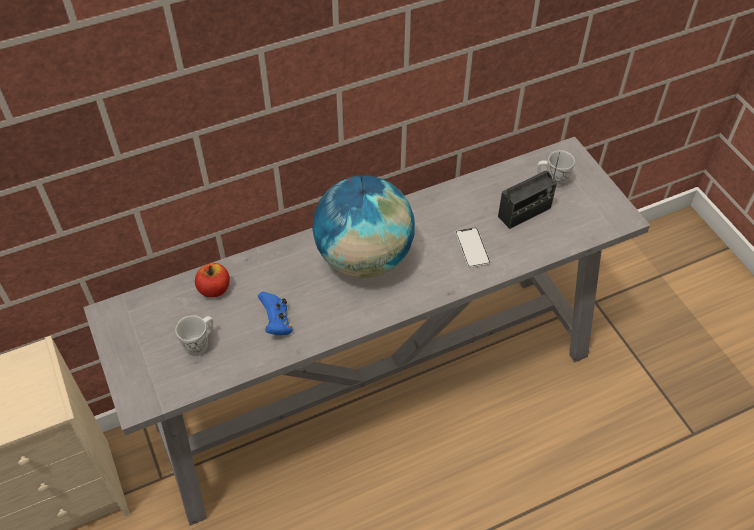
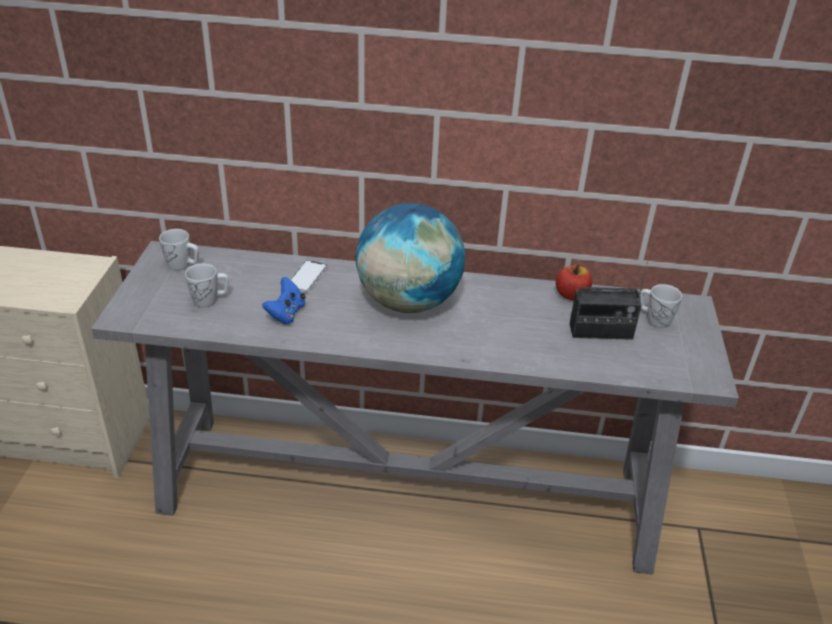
camera: 30 degrees right, 15 degrees down
apple [195,263,230,298] -> apple moved to [556,265,592,301]
phone [455,227,490,268] -> phone moved to [290,260,328,292]
none -> white mug [159,229,199,270]

